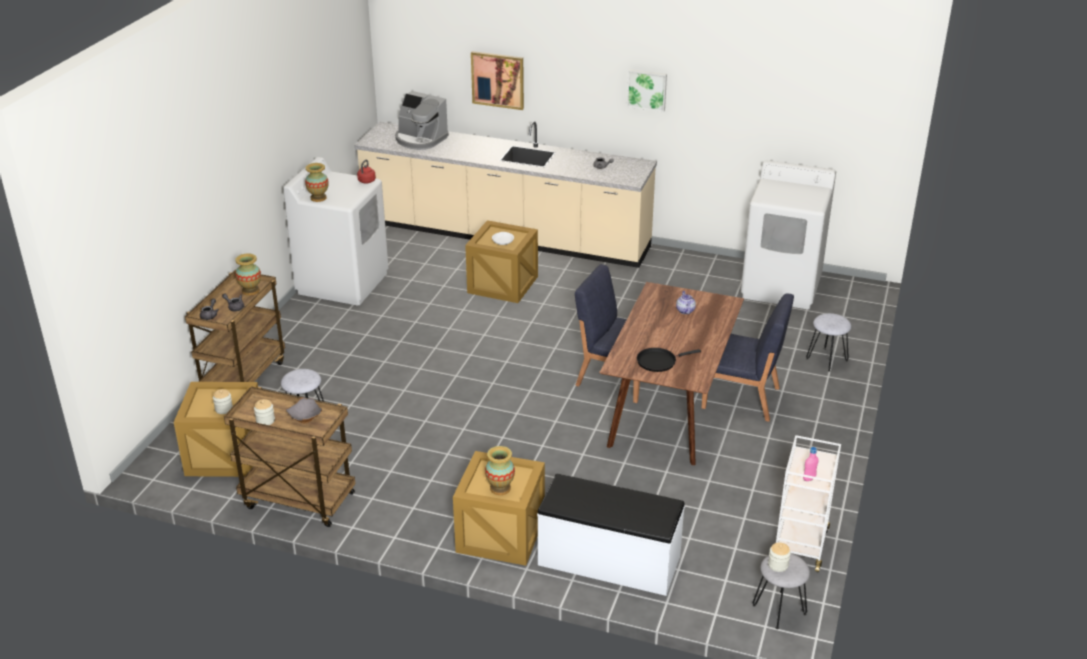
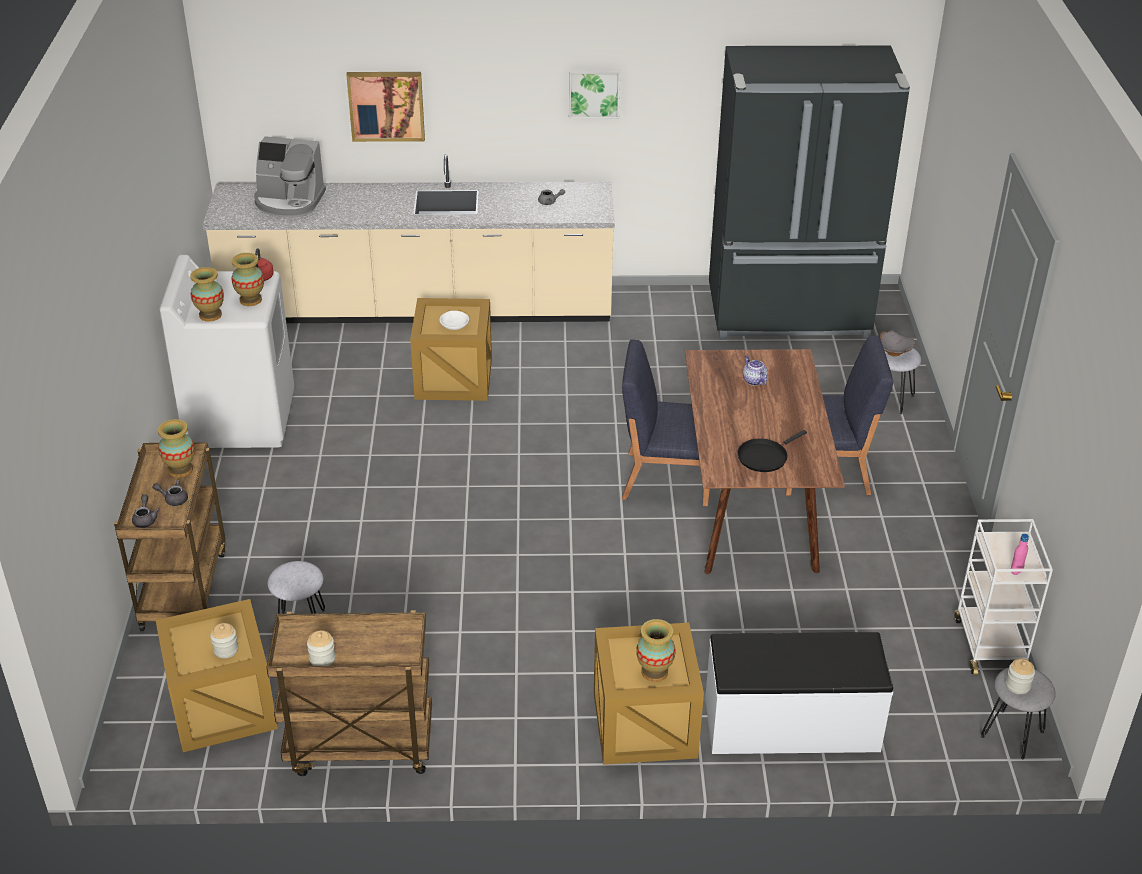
camera: 20 degrees left, 5 degrees up
grey bowl [286,397,322,423] -> grey bowl moved to [880,330,915,357]
white washing machine [741,160,836,309] -> black fridge [709,46,910,339]
none -> vase [232,253,264,306]

